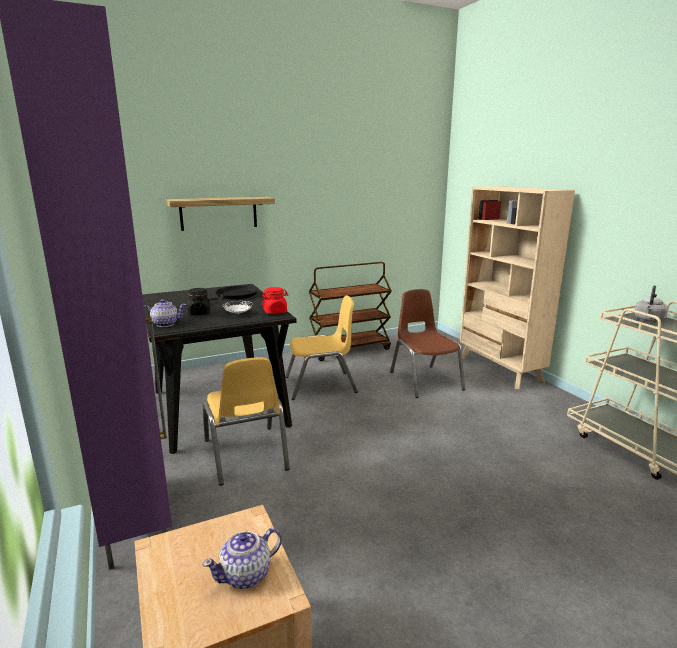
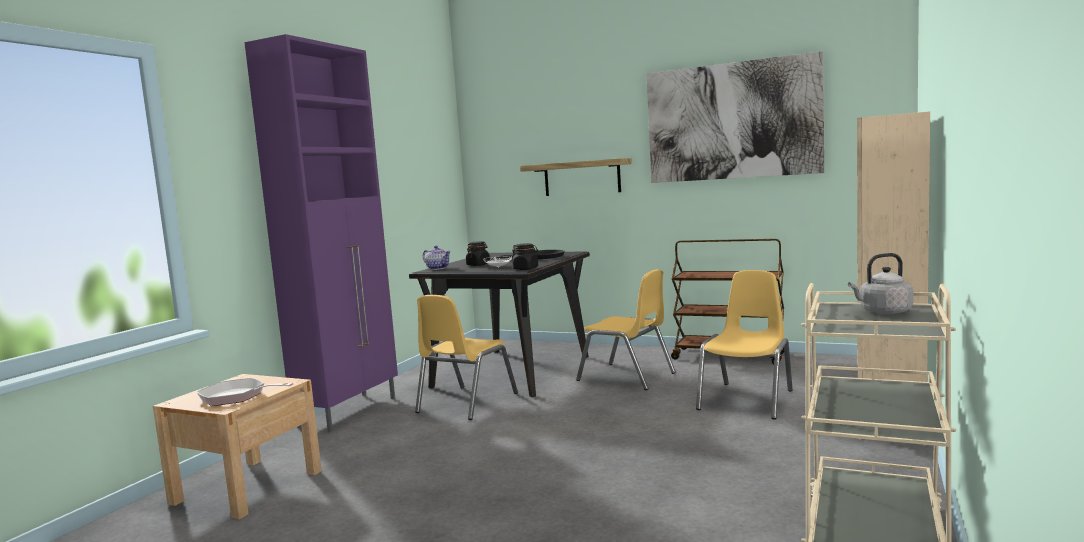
camera: 50 degrees right, 10 degrees down
teapot [202,528,282,589] -> frying pan [196,378,294,406]
red jar [262,287,288,314] -> black jar [512,243,538,270]
brown chair [390,289,465,398] -> yellow chair [696,270,793,420]
none -> picture [647,51,824,183]

